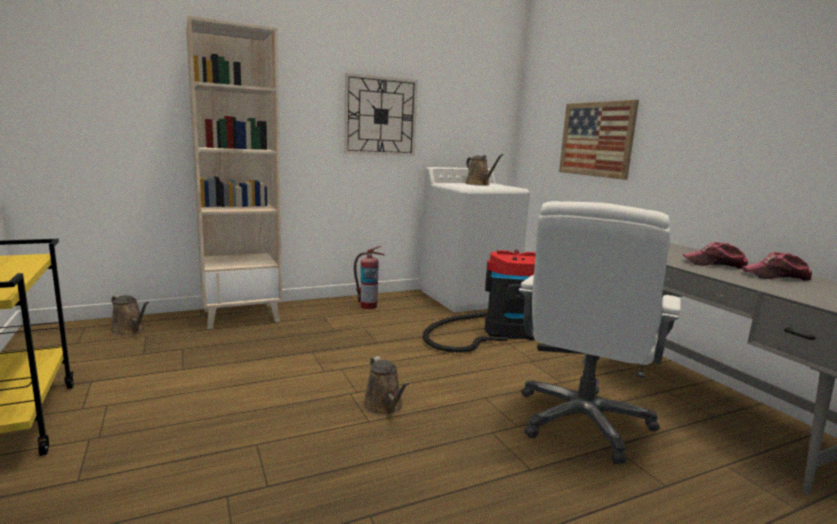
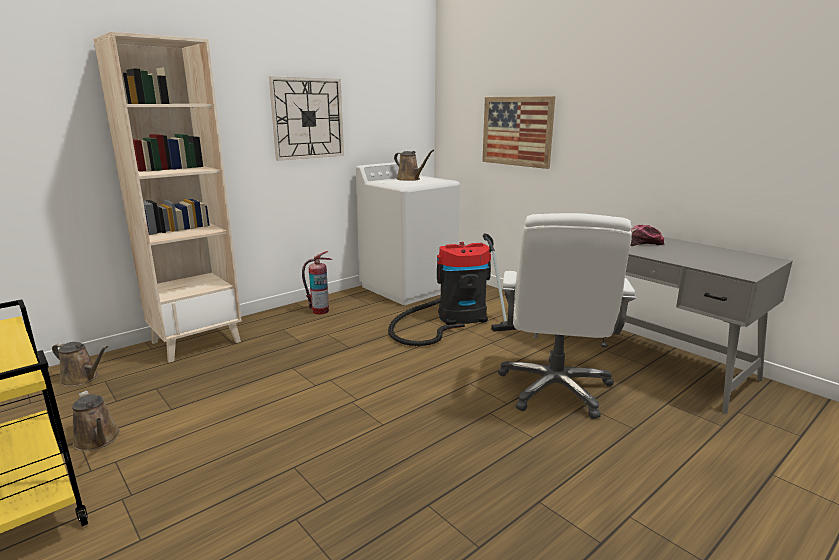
camera: 15 degrees left, 5 degrees up
brown watering can [363,356,409,416] -> brown watering can moved to [72,390,120,451]
cap [742,252,812,281] -> none

